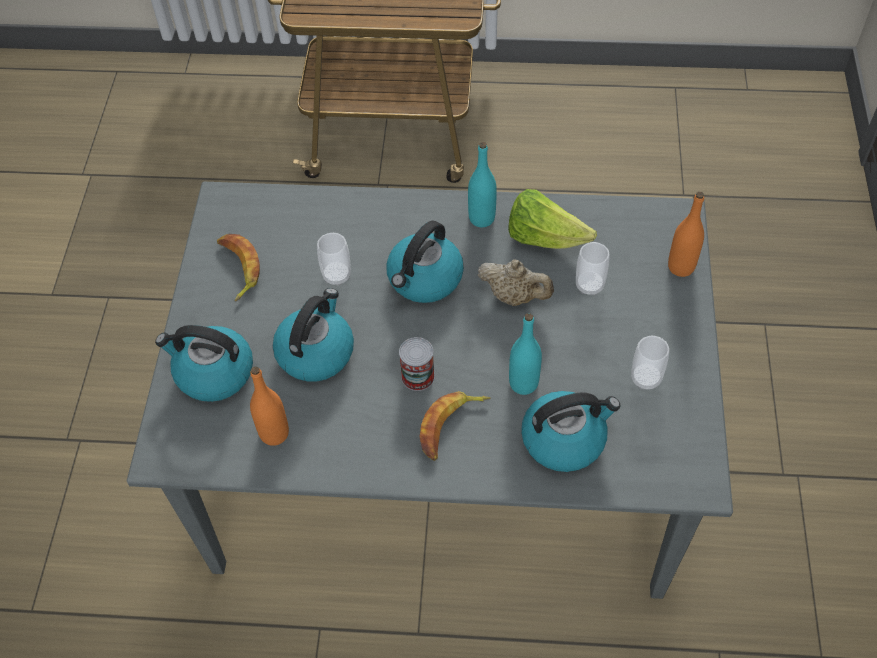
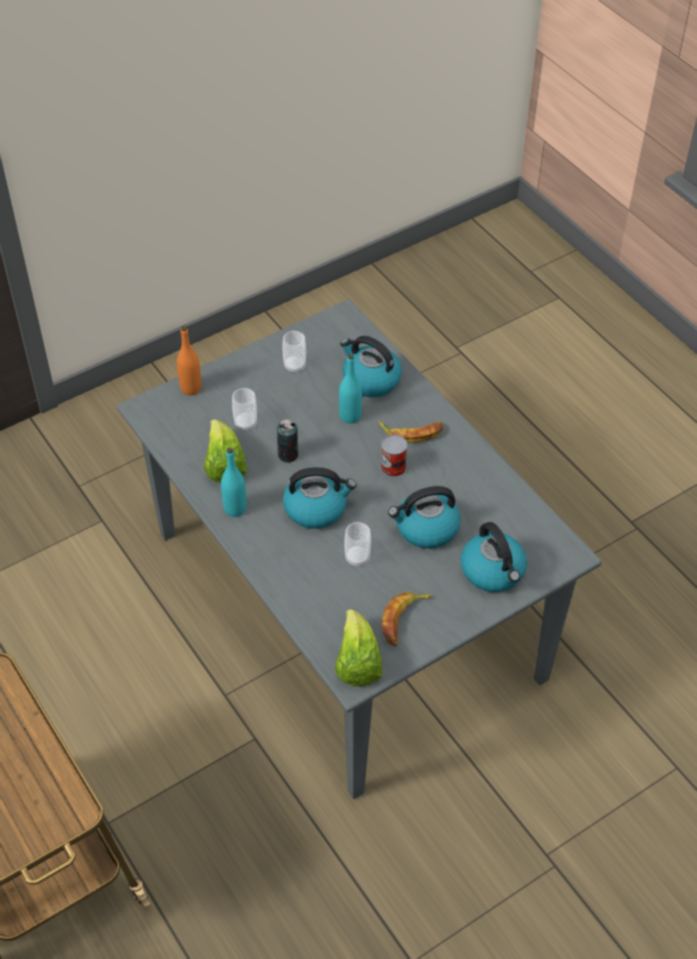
camera: 130 degrees left, 5 degrees down
orange bottle [250,367,289,446] -> none
beige teapot [478,259,554,306] -> can [277,419,298,463]
none -> lettuce [335,609,383,686]

